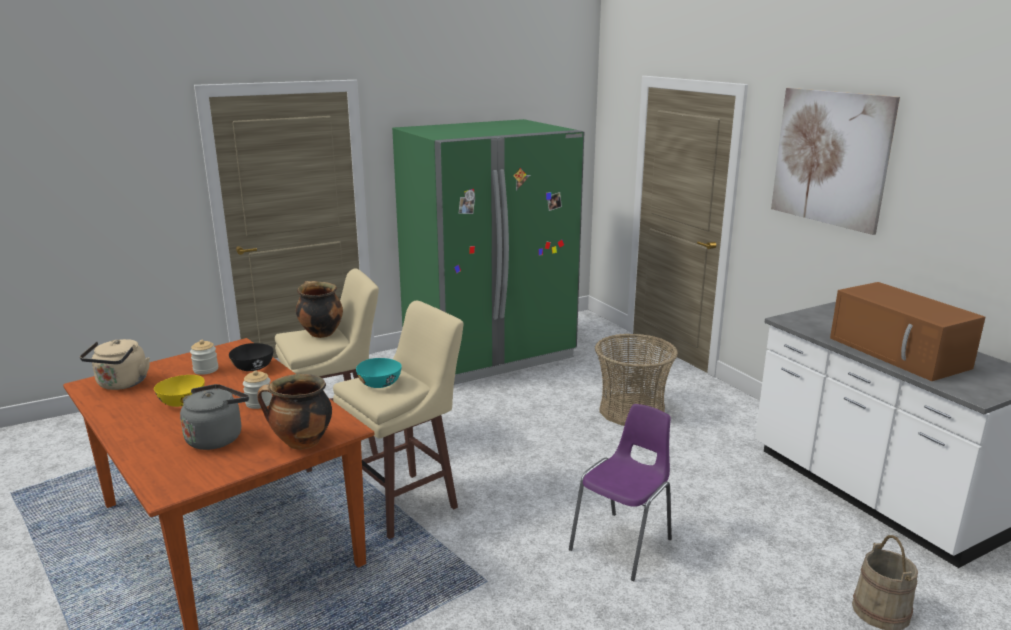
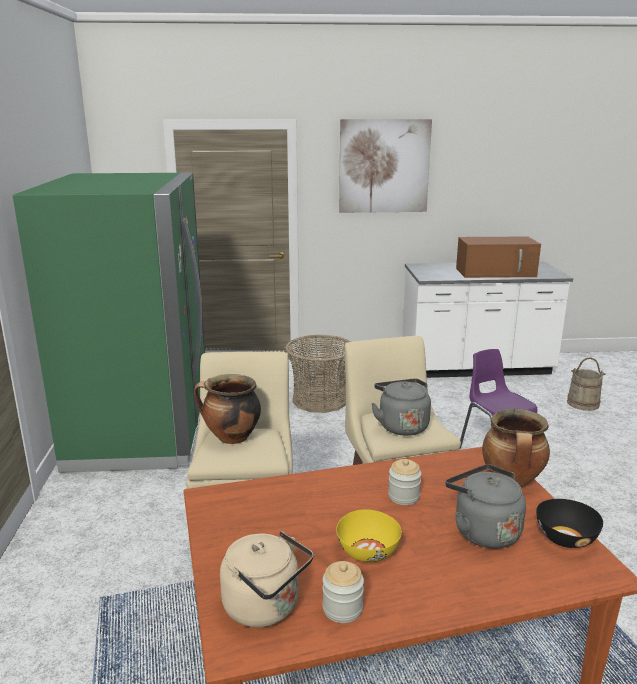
camera: 65 degrees left, 0 degrees up
jar [190,340,218,375] -> jar moved to [322,561,364,623]
black bowl [229,343,274,371] -> black bowl moved to [536,499,603,548]
turquoise bowl [356,358,402,388] -> grey kettle [371,379,431,436]

